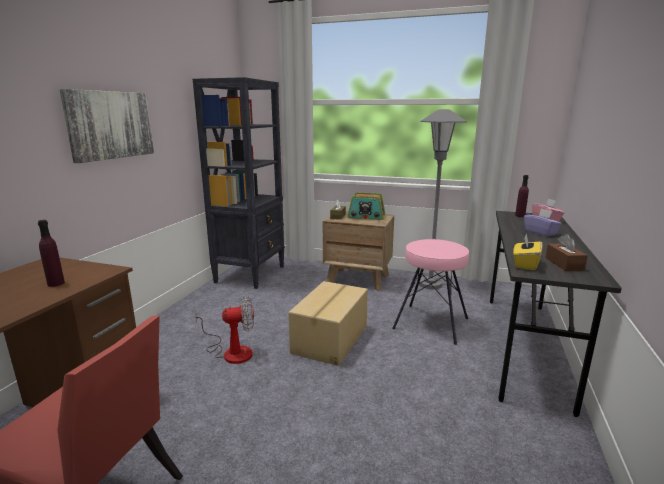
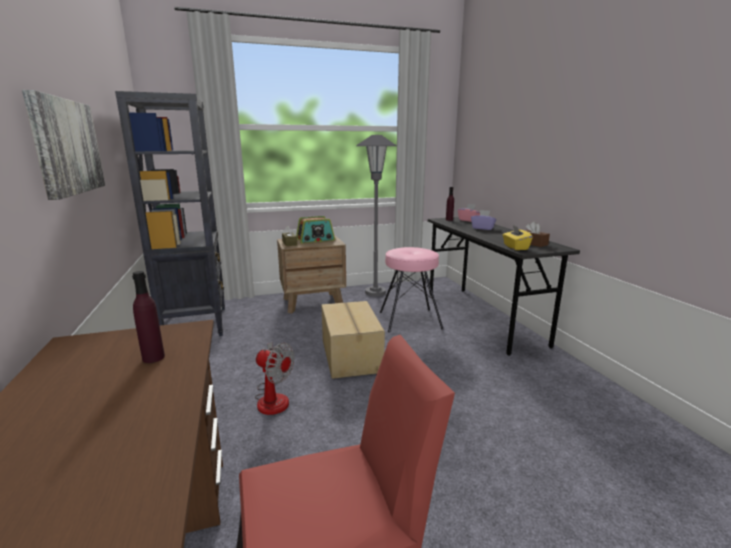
camera: 35 degrees left, 0 degrees up
fan [195,296,254,364] -> fan turned 75 degrees clockwise [255,342,295,415]

